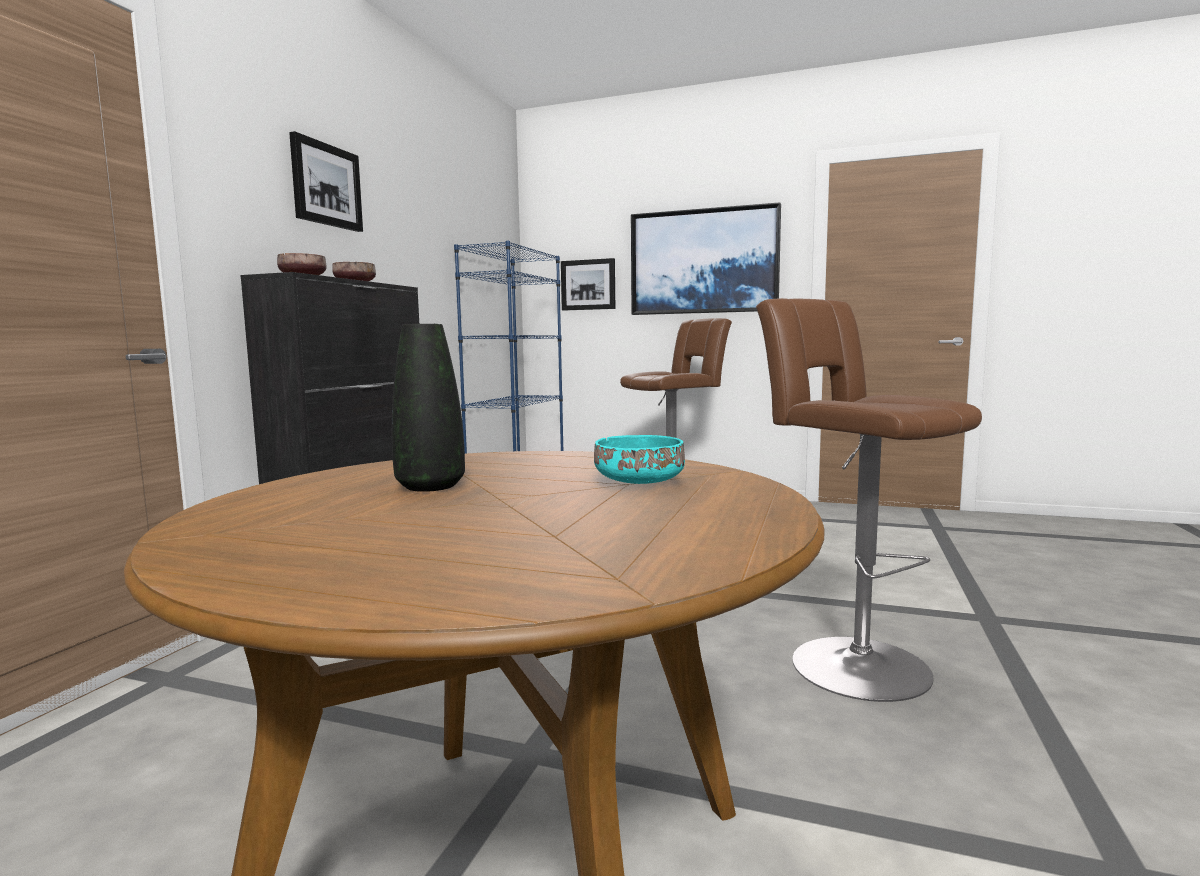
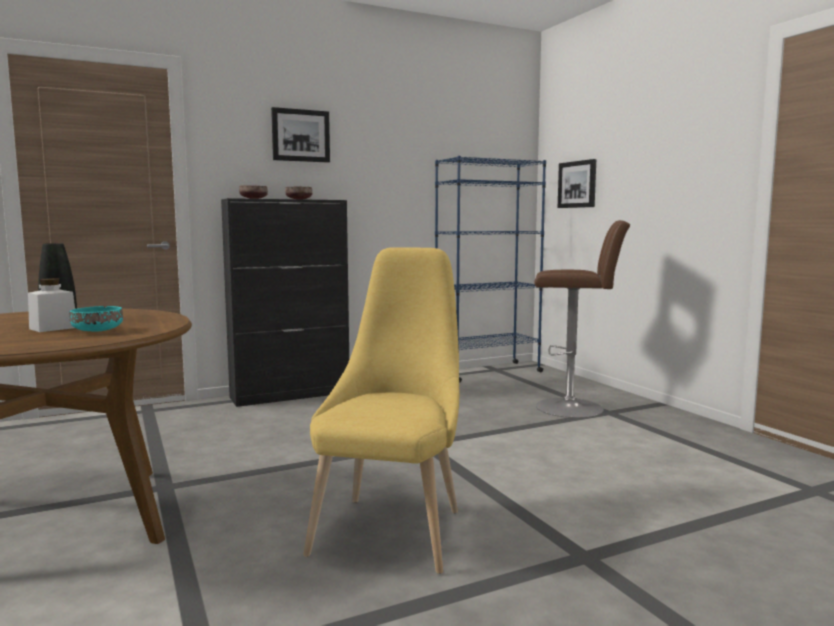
camera: 45 degrees right, 0 degrees up
picture [631,202,781,315] -> none
brown stool [756,298,982,702] -> yellow chair [303,247,459,574]
none -> white jar [28,278,75,332]

